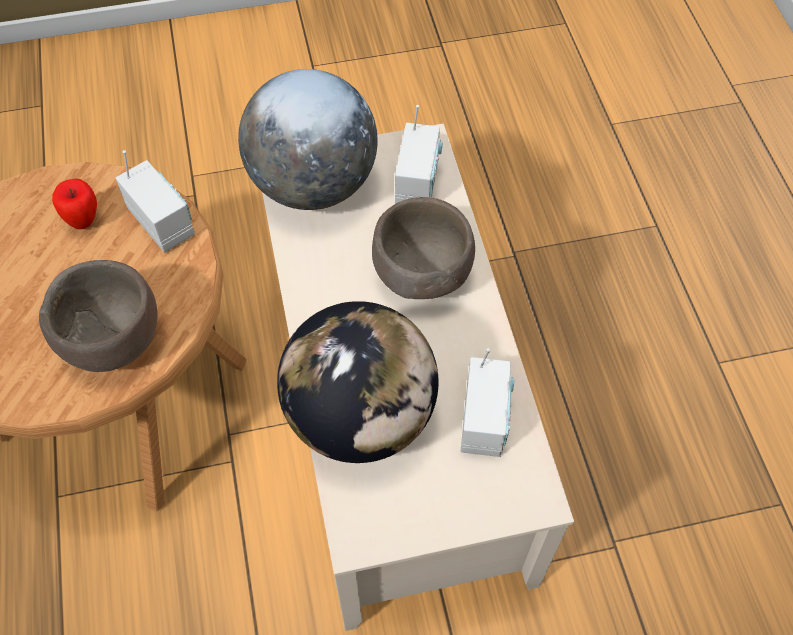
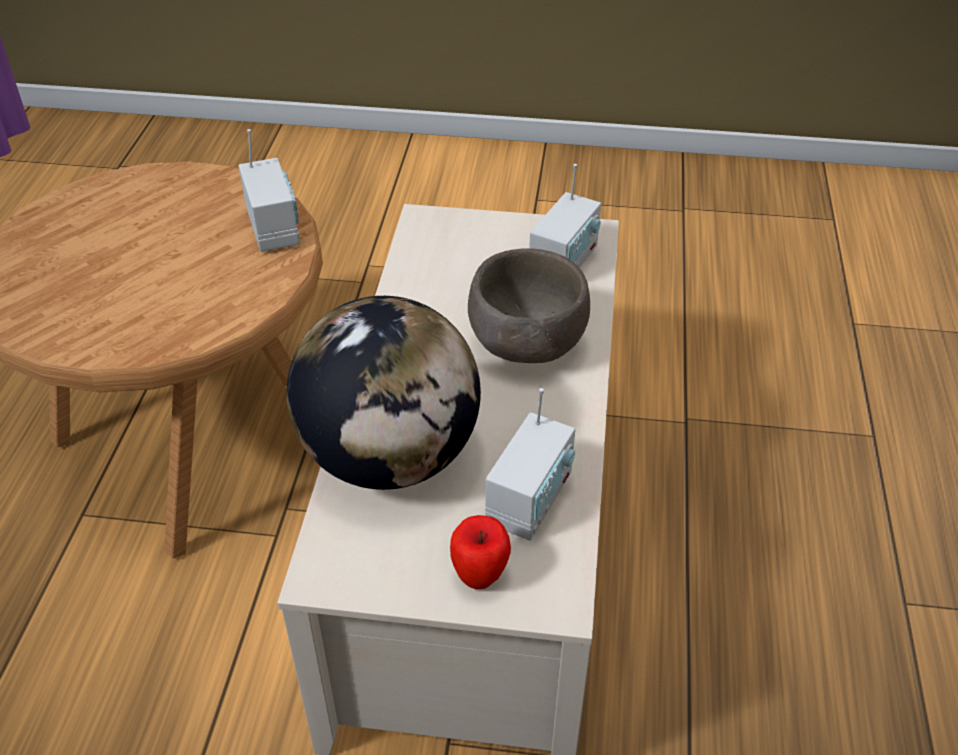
camera: 20 degrees right, 15 degrees down
brown bowl [39,260,157,372] -> none
apple [52,179,97,229] -> apple moved to [450,515,511,589]
globe [238,69,378,210] -> none

